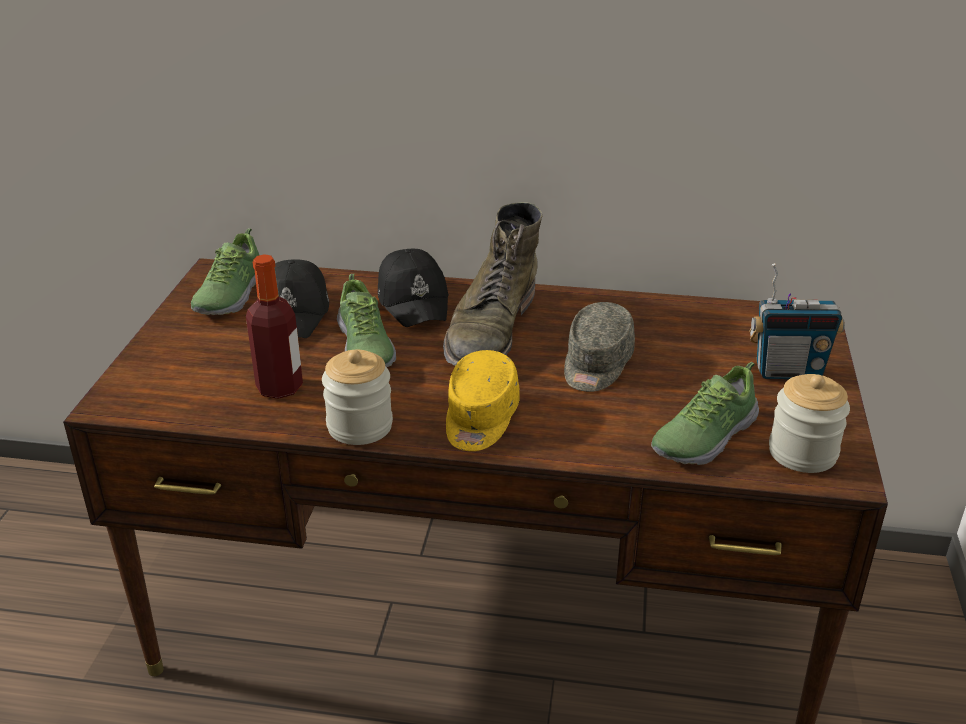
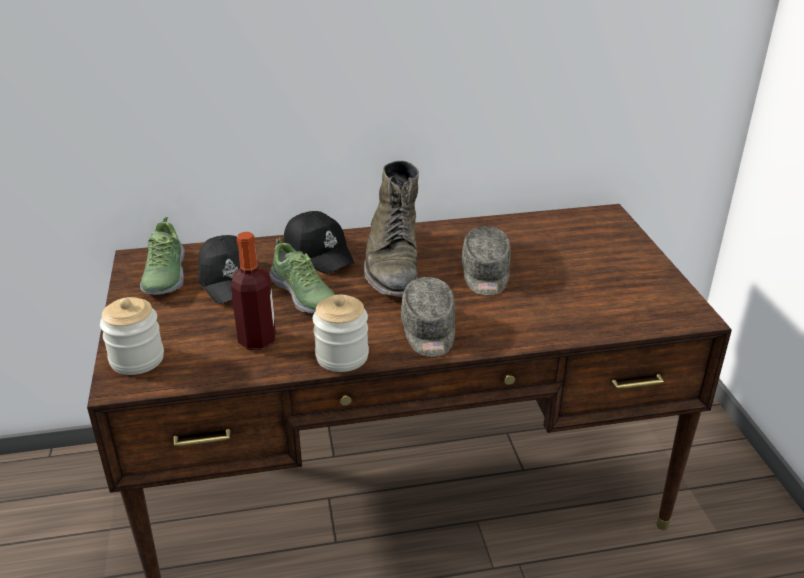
camera: 20 degrees left, 0 degrees up
yellow cap [446,350,520,451] -> grey cap [401,277,455,357]
shoe [651,362,759,465] -> none
radio [749,263,845,379] -> none
jar [769,374,850,473] -> jar moved to [100,297,164,375]

